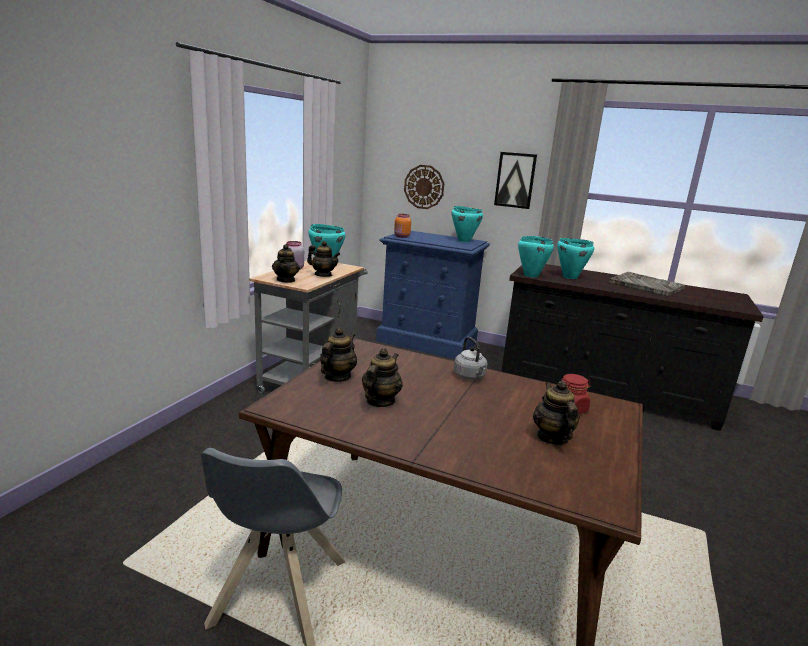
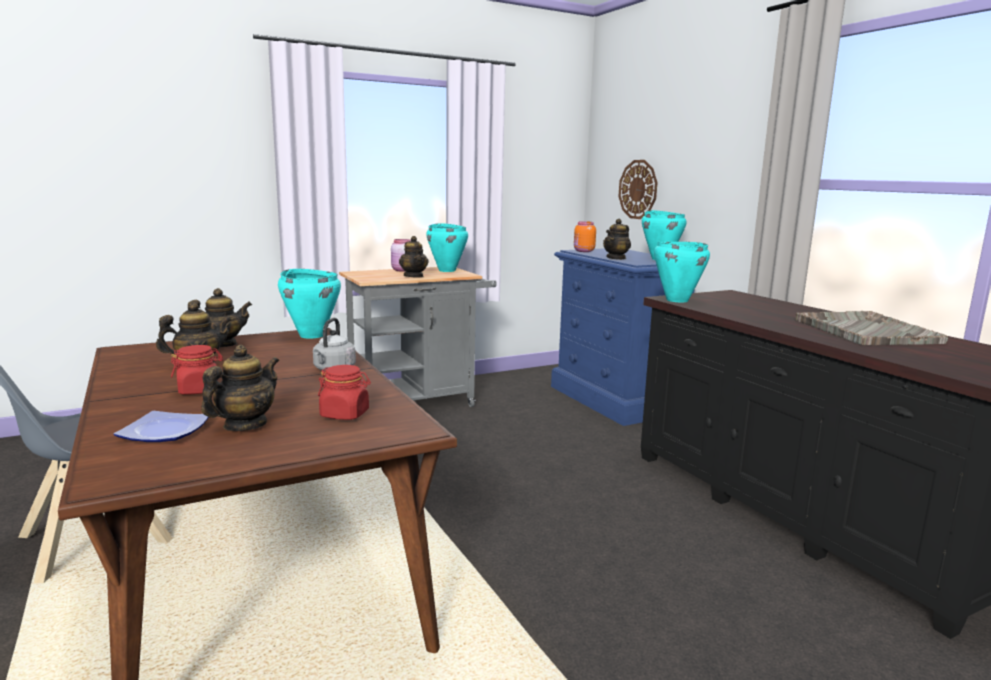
camera: 40 degrees right, 5 degrees down
teapot [272,244,300,283] -> teapot moved to [603,219,631,260]
picture [494,152,537,209] -> none
turquoise cooking pot [557,238,594,279] -> turquoise cooking pot moved to [278,269,341,339]
none -> plate [113,411,209,442]
none -> red jar [171,345,223,394]

